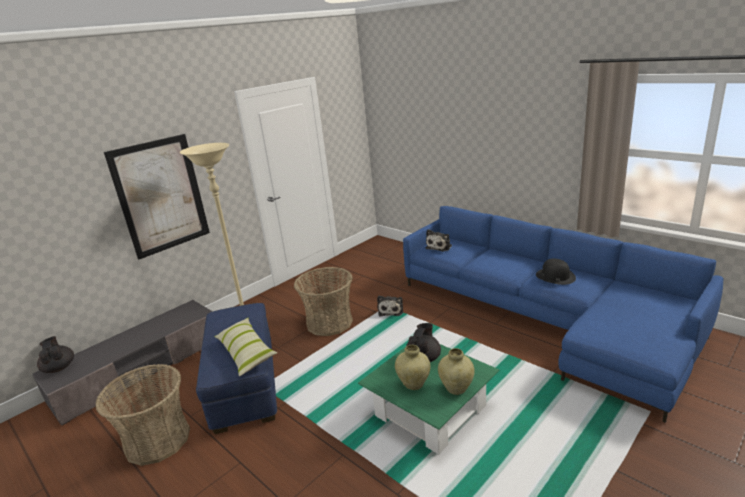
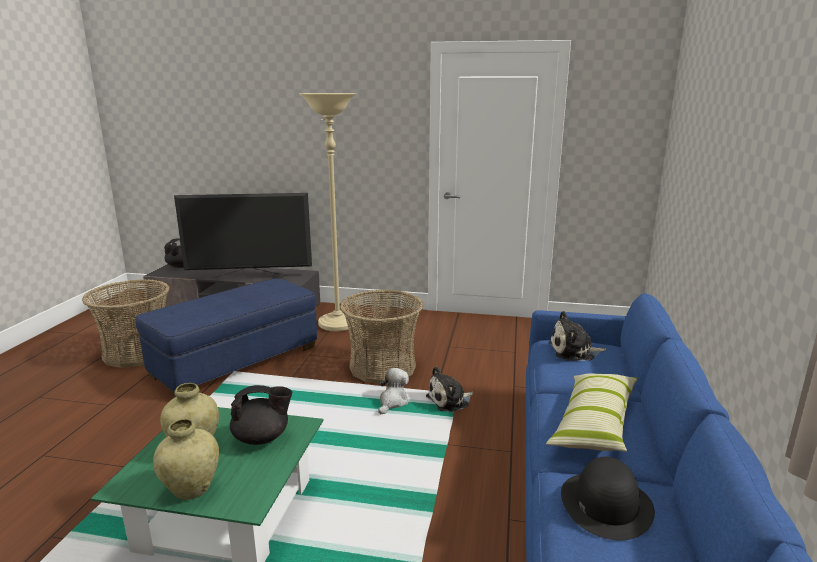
camera: 55 degrees right, 5 degrees down
picture [104,134,210,260] -> none
pillow [215,318,277,376] -> pillow moved to [546,374,638,452]
none -> television [174,193,312,279]
none -> plush toy [378,368,409,414]

